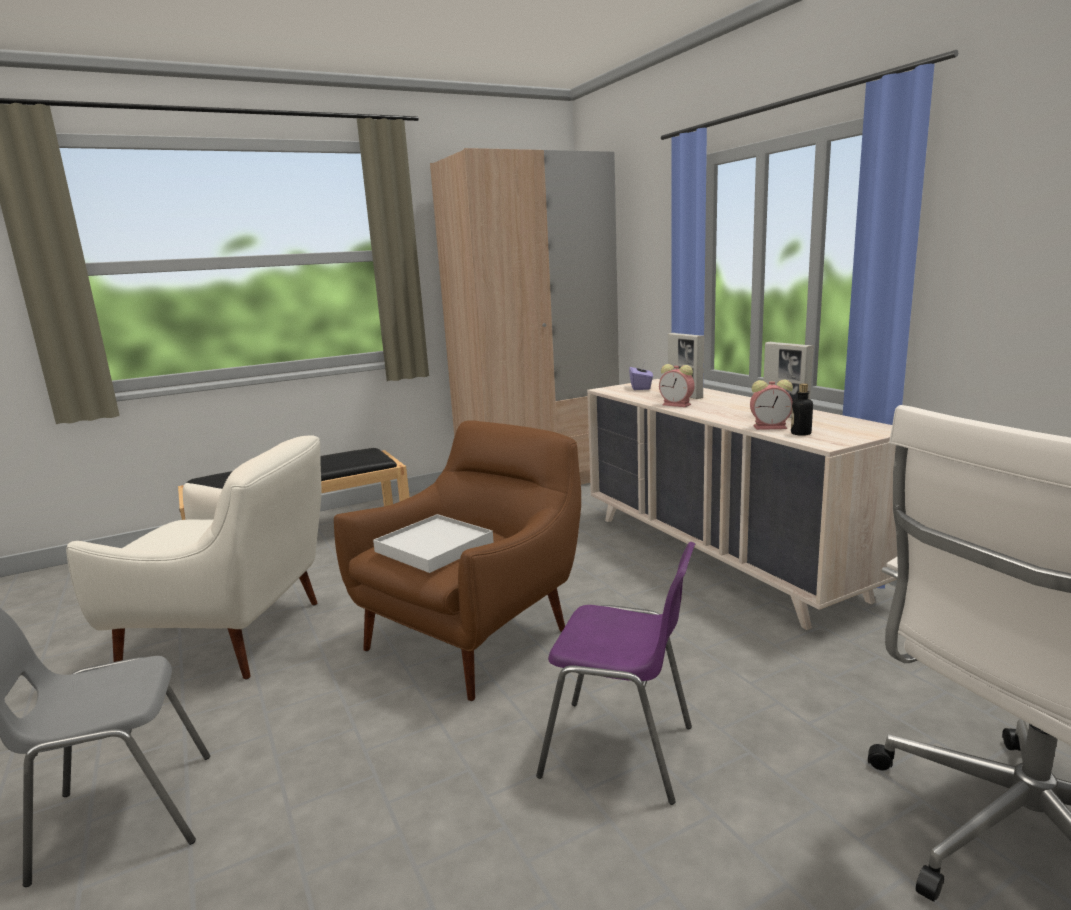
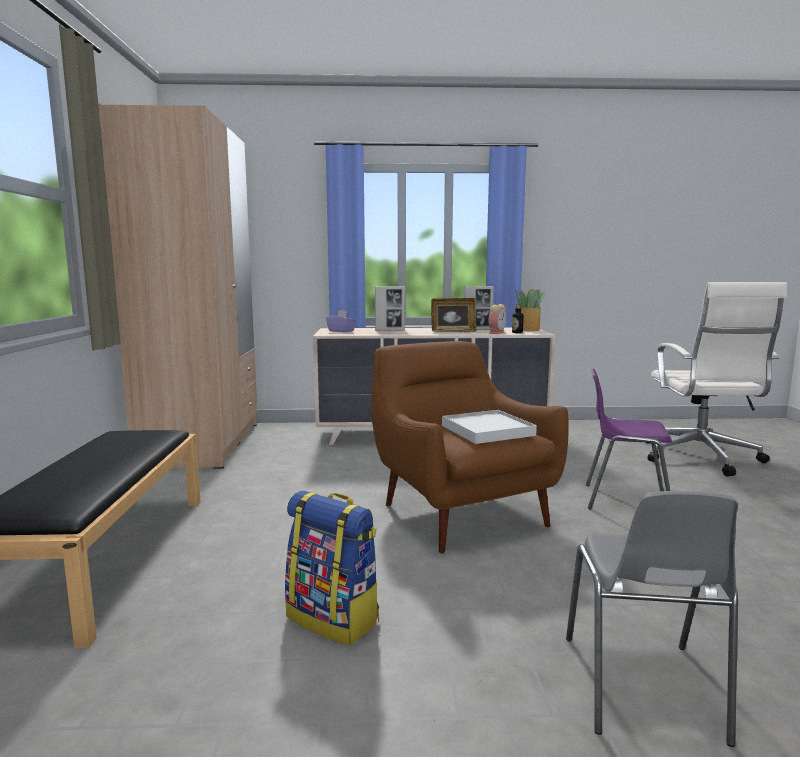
camera: 65 degrees left, 5 degrees down
white armchair [66,435,322,679] -> backpack [285,491,379,646]
purple chair [536,542,695,805] -> purple chair turned 120 degrees counterclockwise [586,369,672,509]
alarm clock [659,364,695,407] -> none
none -> picture frame [431,298,476,332]
none -> potted plant [515,289,546,331]

